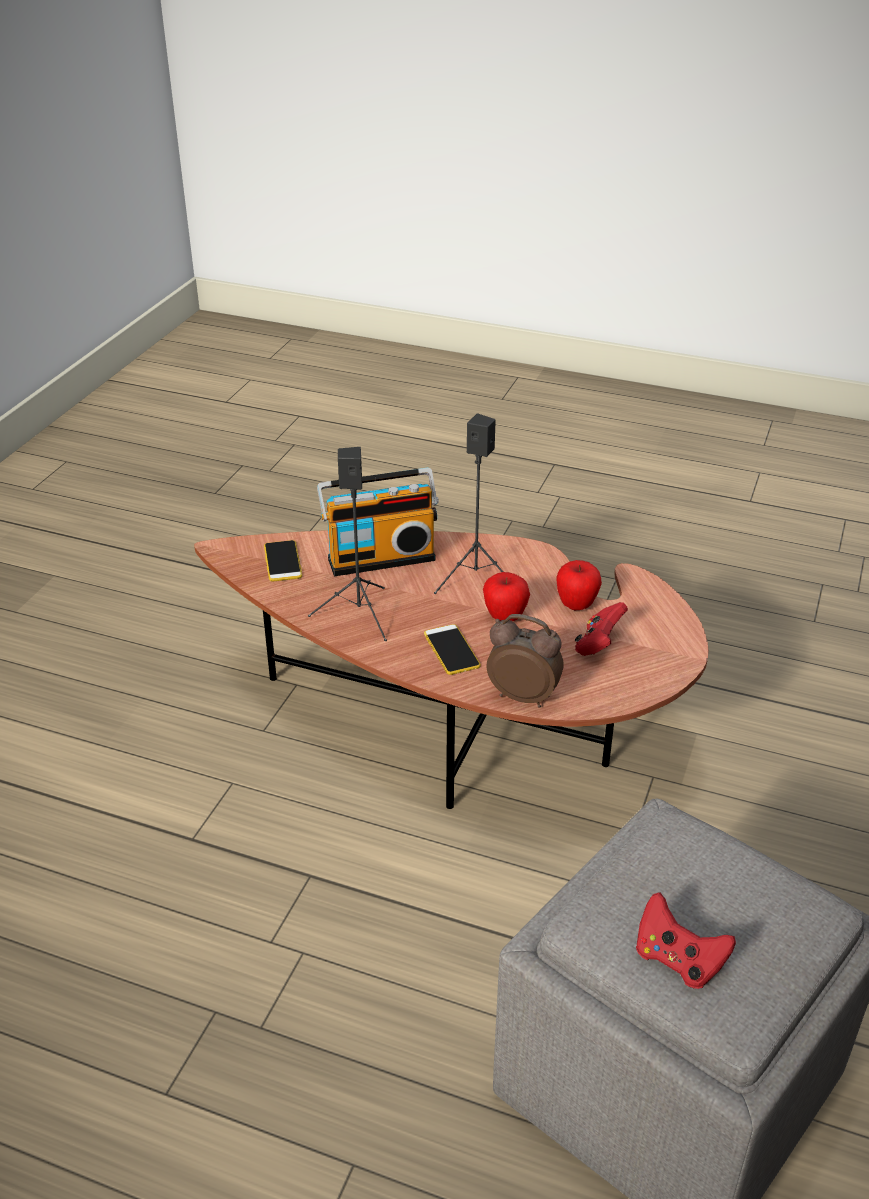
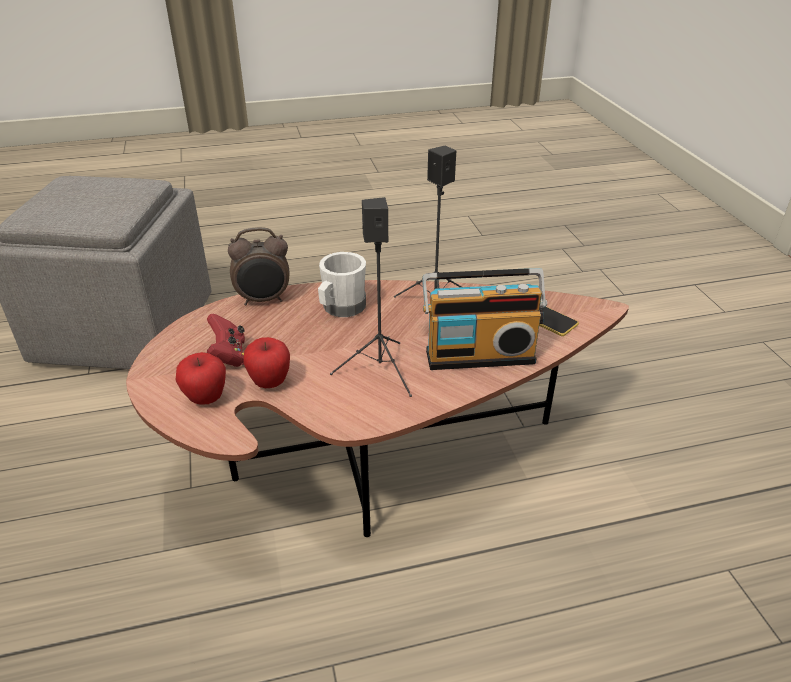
camera: 145 degrees right, 0 degrees up
radio [317,468,439,576] -> radio turned 135 degrees counterclockwise [422,268,547,370]
phone [424,624,481,675] -> white mug [318,252,366,317]
apple [483,572,530,621] -> apple moved to [176,352,226,405]
red game controller [636,892,736,989] -> none

